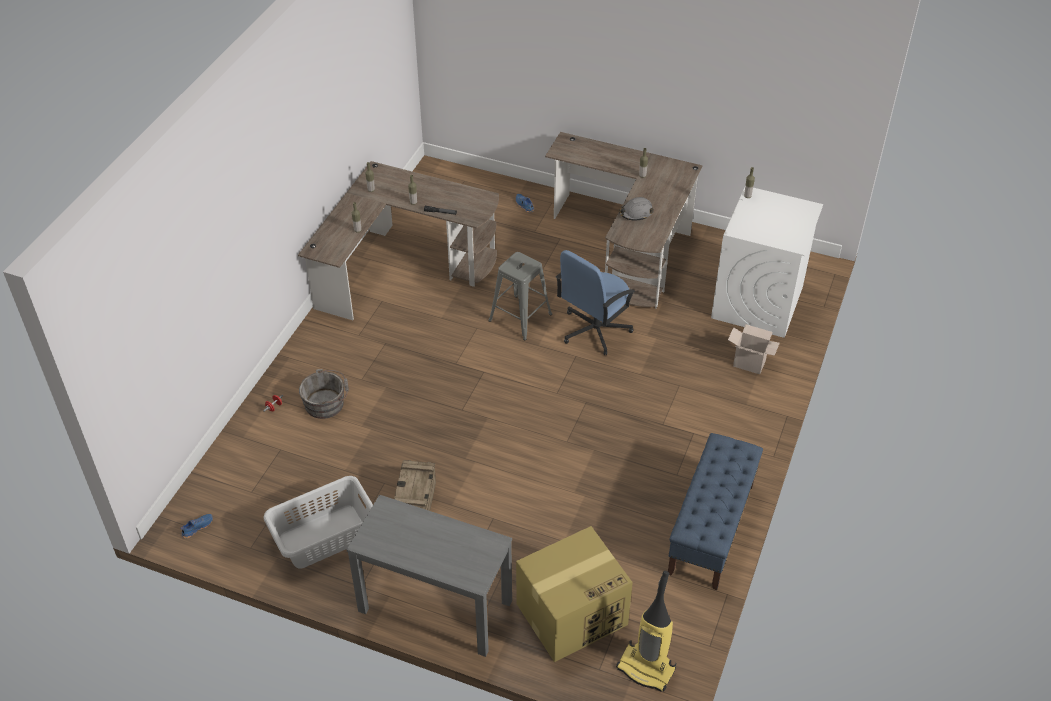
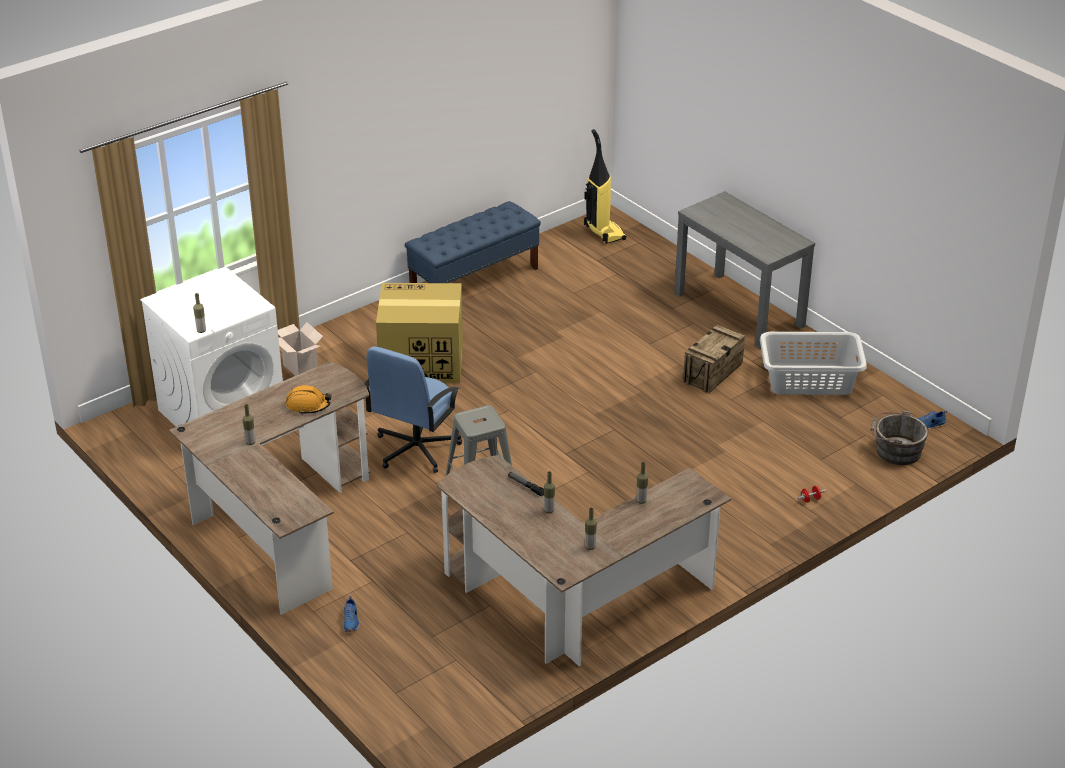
camera: 150 degrees left, 10 degrees down
grey bucket [299,369,349,419] -> grey bucket moved to [870,410,928,465]
cardboard box [516,526,633,662] -> cardboard box moved to [376,283,463,383]
blue office chair [556,250,635,355] -> blue office chair turned 135 degrees clockwise [364,346,462,473]
grey hard hat [619,197,654,221] -> orange hard hat [286,385,332,415]

